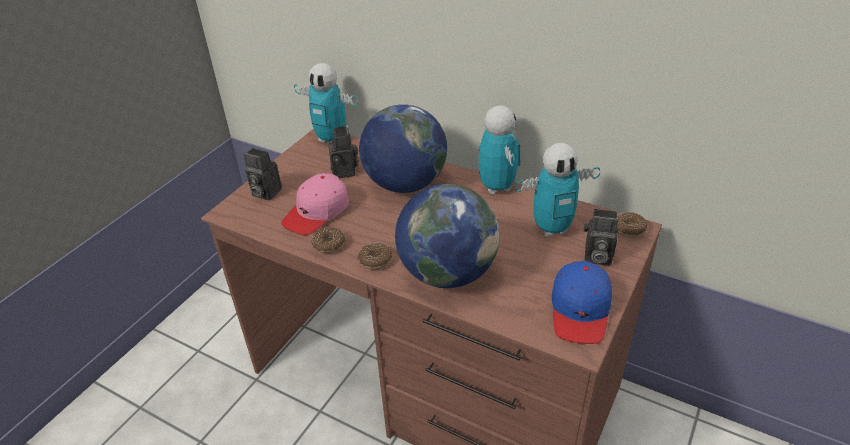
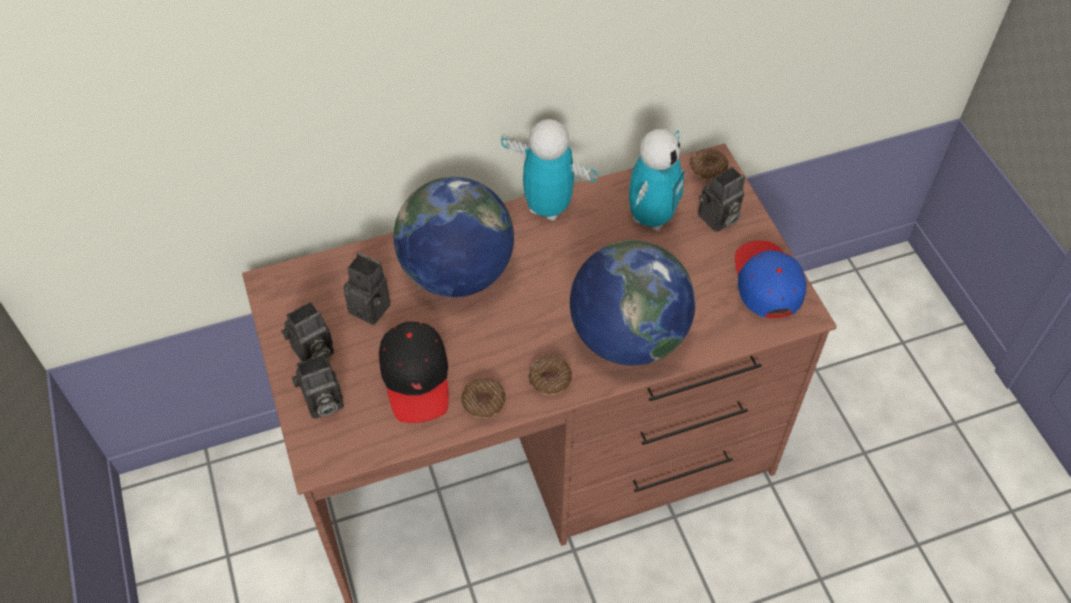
camera: 50 degrees left, 15 degrees up
pink cap [281,173,349,235] -> black cap [379,321,449,423]
toy robot [294,63,358,143] -> none
blue cap [552,261,612,344] -> blue cap turned 150 degrees counterclockwise [735,240,806,318]
none -> camera [281,302,334,362]

